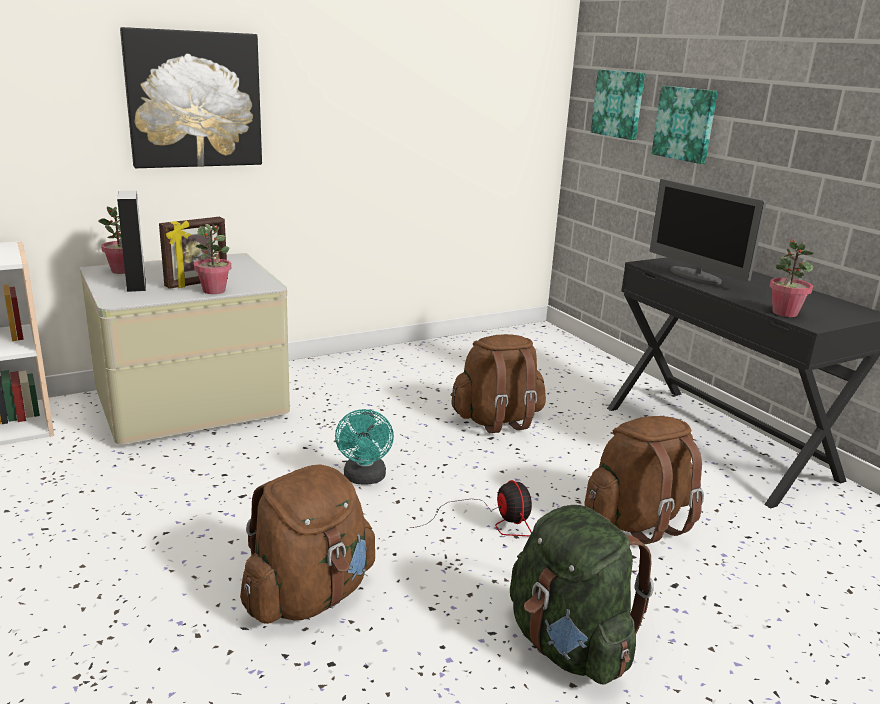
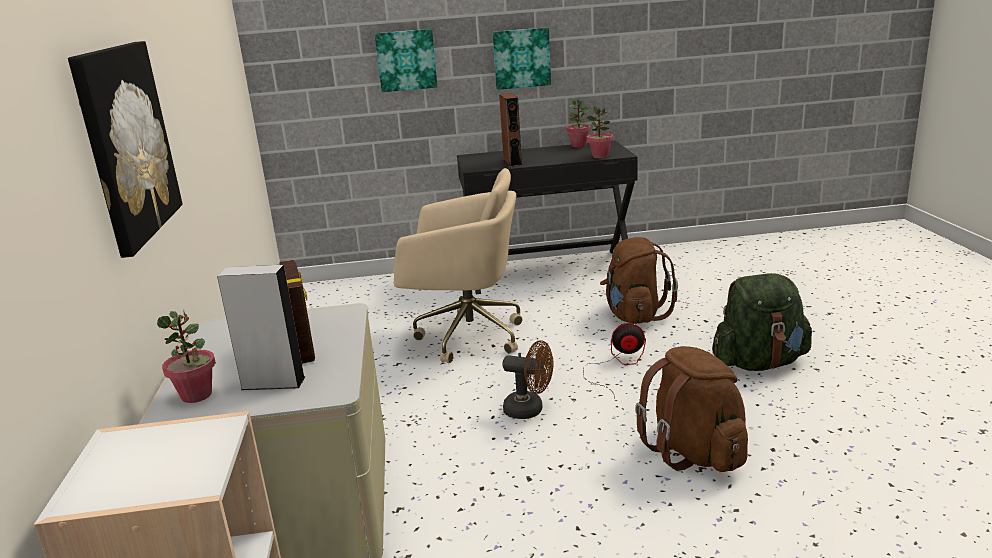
camera: 65 degrees left, 0 degrees up
potted plant [194,224,231,294] -> potted plant moved to [566,99,591,148]
turquoise fan [335,409,394,485] -> brown fan [503,340,553,419]
brown backpack [451,334,546,433] -> beige office chair [393,168,523,363]
picture [591,69,645,140] -> picture moved to [493,27,551,90]
monitor [650,179,766,284] -> brown speaker [499,93,522,167]

